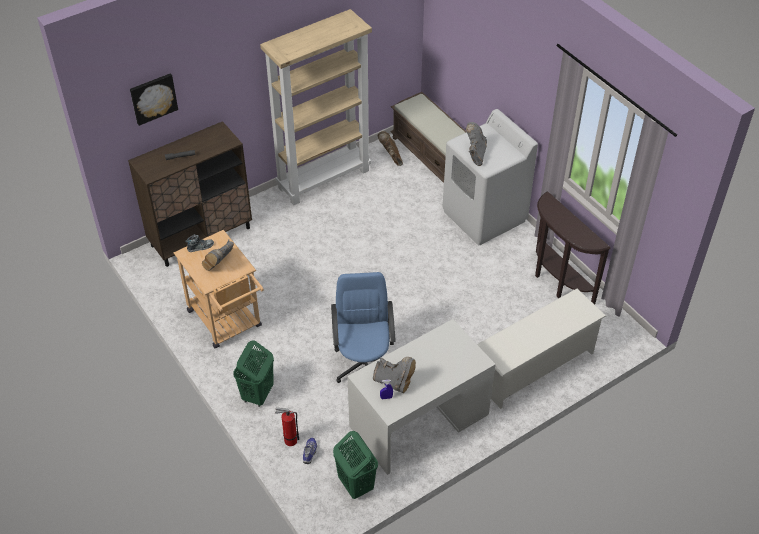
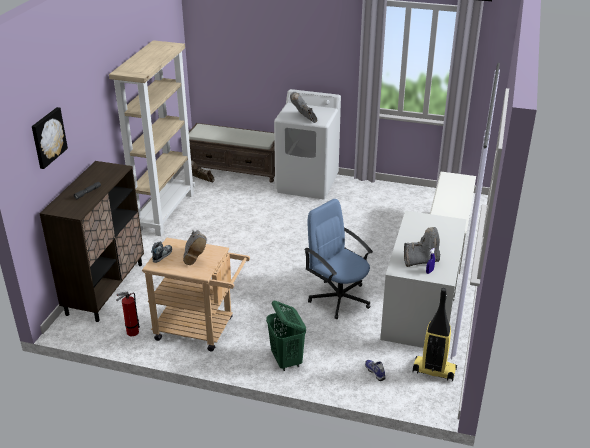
camera: 40 degrees left, 15 degrees down
fire extinguisher [275,407,299,446] -> fire extinguisher moved to [116,291,140,336]
green laundry basket [333,431,378,499] -> vacuum cleaner [412,288,457,382]
brown console table [535,191,611,305] -> none

